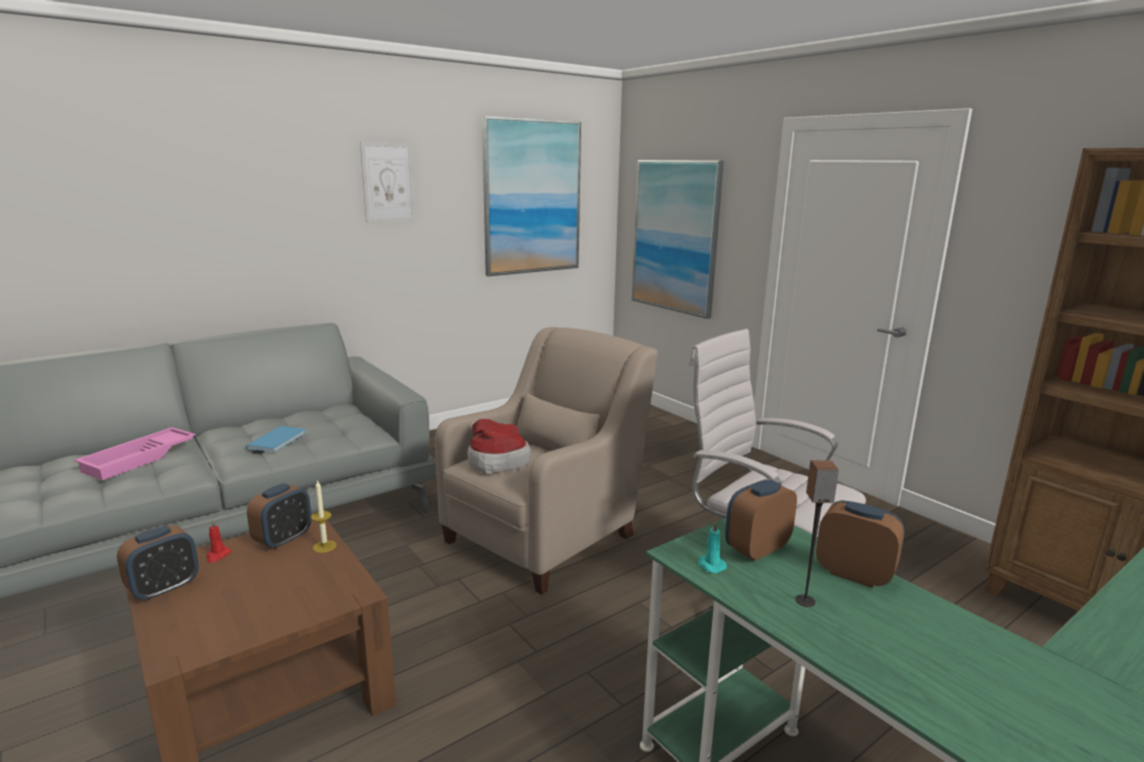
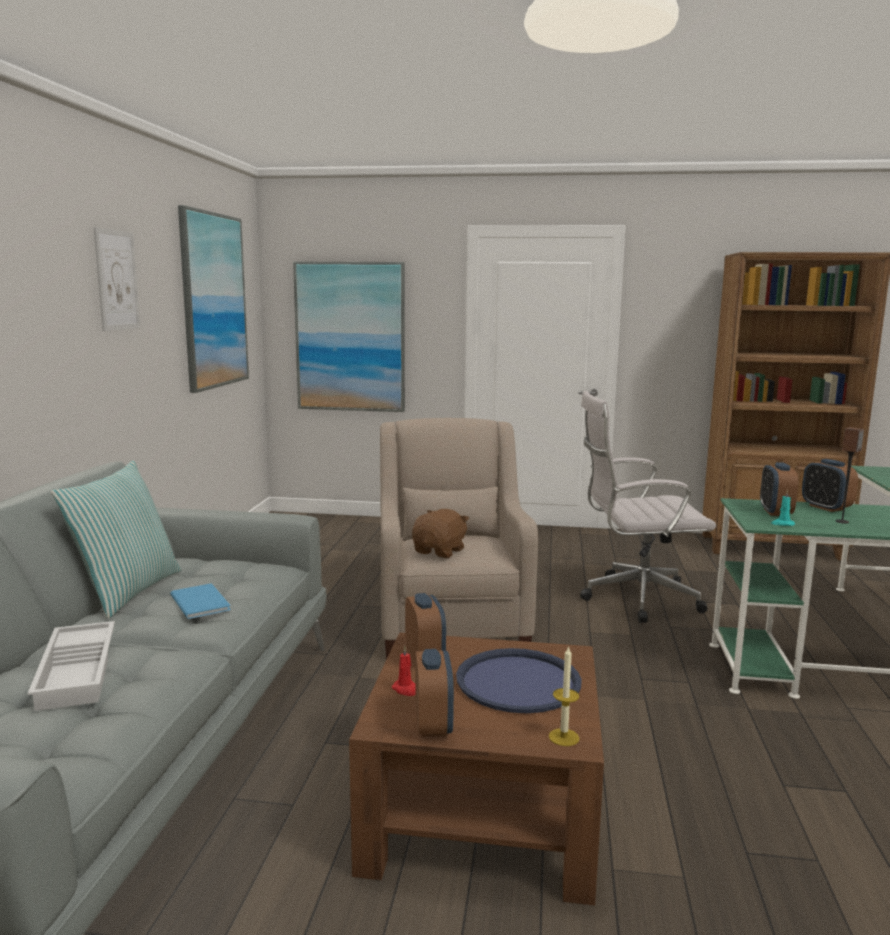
camera: 45 degrees left, 5 degrees down
pink tray [74,427,196,480] -> white tray [28,621,115,711]
candle [311,480,337,553] -> candle moved to [549,646,580,746]
hat [467,419,531,474] -> brown plush toy [412,509,469,558]
alarm clock [816,500,905,588] -> alarm clock turned 105 degrees counterclockwise [802,459,858,512]
none -> pillow [51,461,181,619]
none -> blue tray [456,648,582,713]

